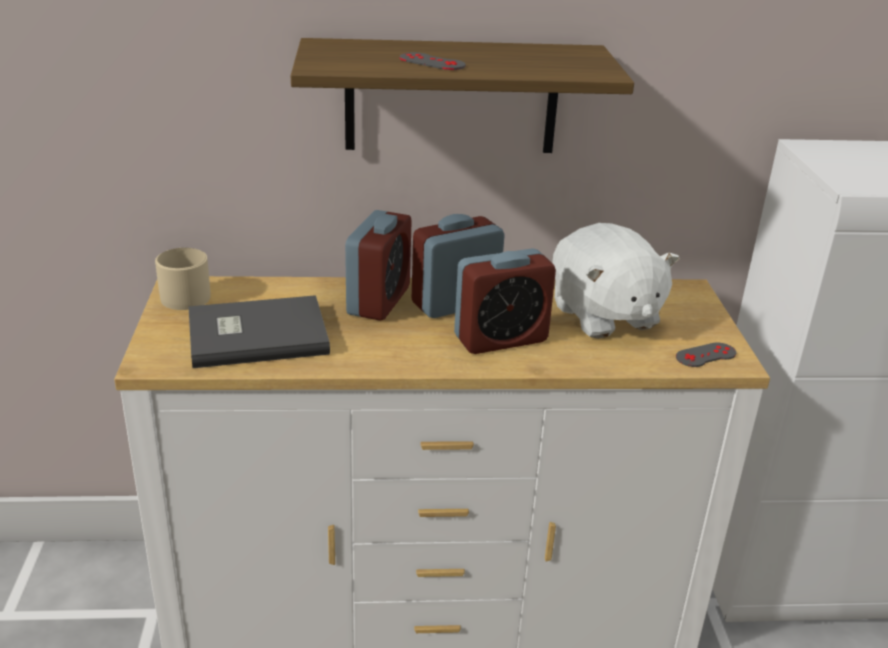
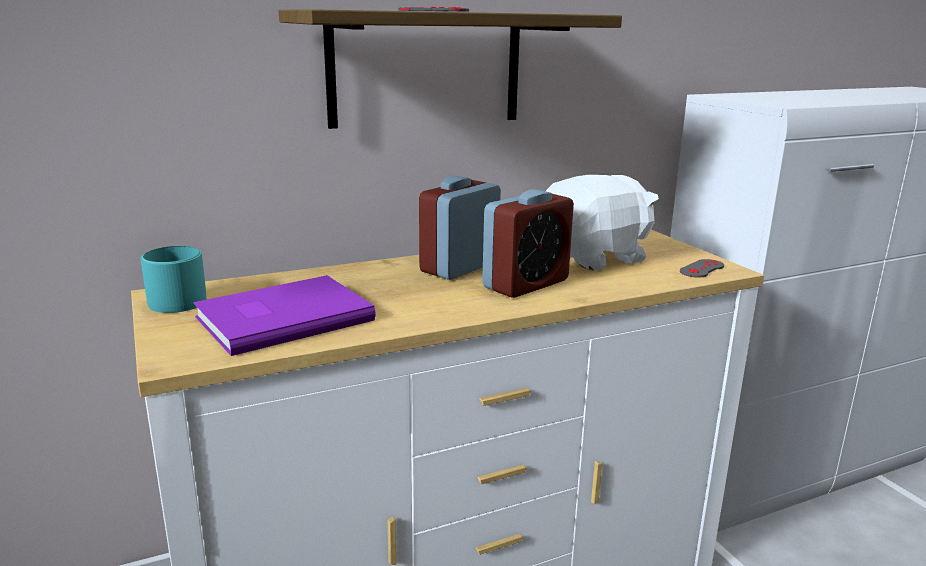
camera: 20 degrees left, 10 degrees down
beige mug [155,248,210,310] -> turquoise mug [140,246,206,313]
grey book [188,295,330,368] -> purple book [193,275,376,356]
alarm clock [345,210,411,321] -> none
white plush toy [552,223,680,339] -> white plush toy turned 75 degrees counterclockwise [546,175,659,271]

